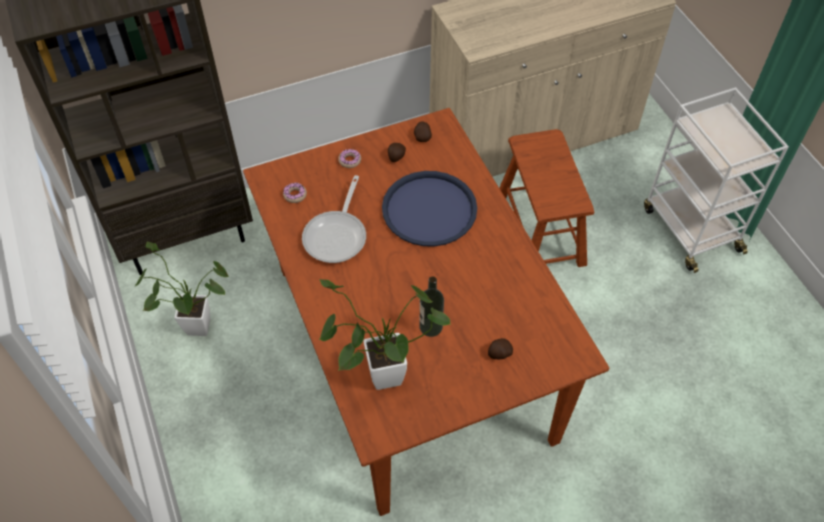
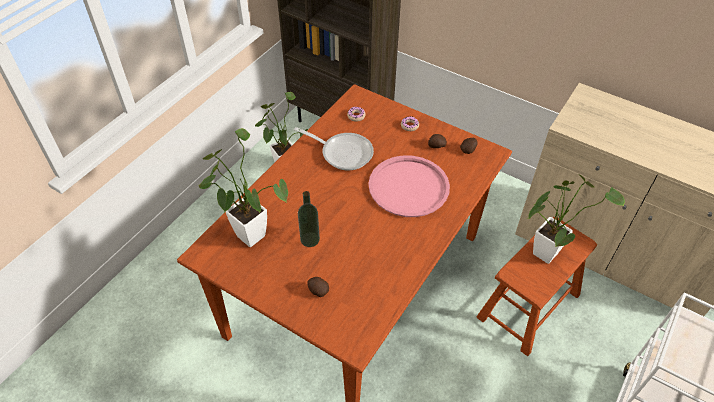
camera: 55 degrees right, 5 degrees down
frying pan [302,175,366,263] -> frying pan turned 135 degrees counterclockwise [294,127,374,170]
blue tray [382,171,477,247] -> pink tray [368,155,450,217]
none -> potted plant [528,174,625,264]

